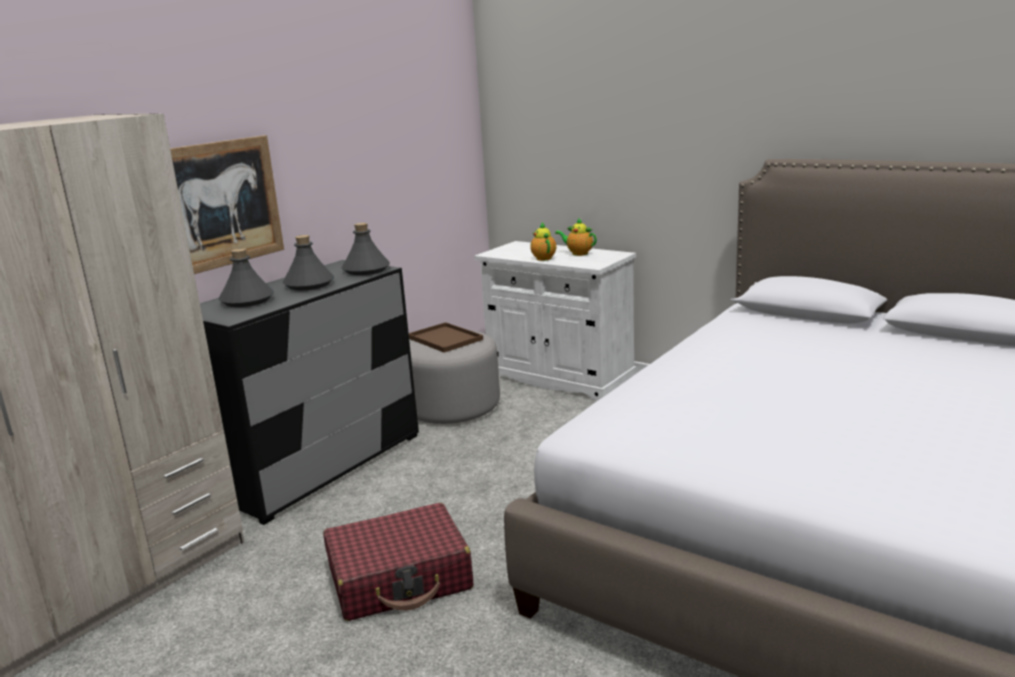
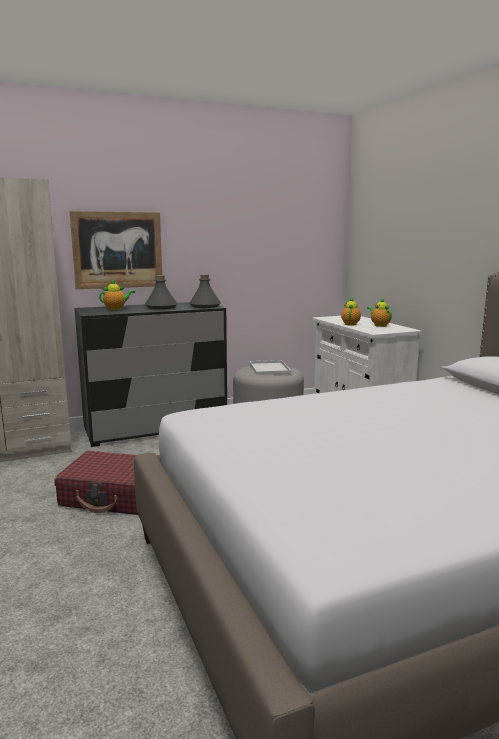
camera: 30 degrees right, 5 degrees down
grey bottle [219,248,274,307] -> teapot [99,279,135,310]
brown tray [409,322,483,352] -> white tray [250,360,291,375]

